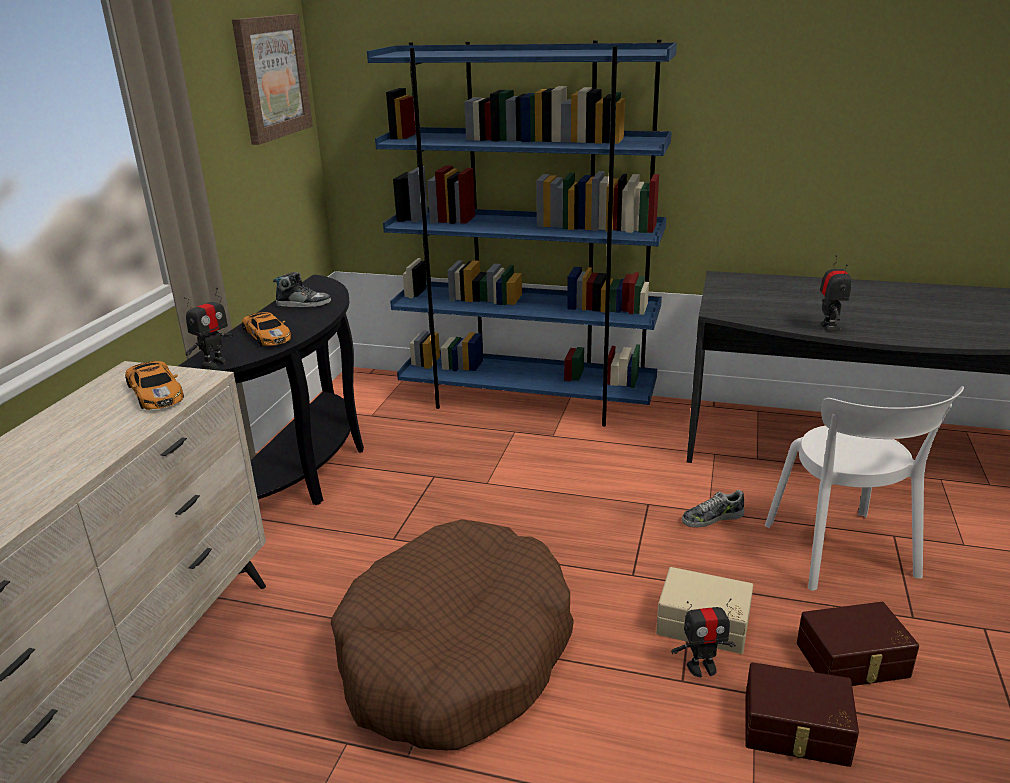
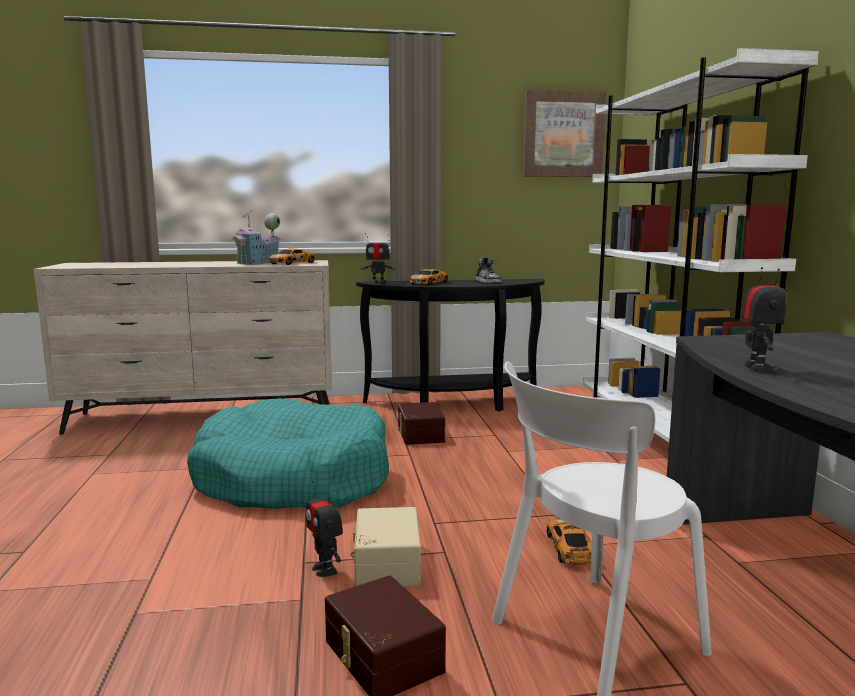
camera: 65 degrees right, 15 degrees down
brown dog bed [331,519,574,750] -> turquoise dog bed [187,398,389,509]
blue bookcase [367,40,677,426] -> white bookcase [583,48,819,442]
shoe [682,490,744,527] -> toy car [547,519,592,565]
brown storage box [746,662,859,767] -> brown storage box moved to [398,402,445,445]
toy robot [820,255,852,332] -> toy robot turned 60 degrees counterclockwise [741,267,787,372]
none -> toy house [231,210,283,265]

